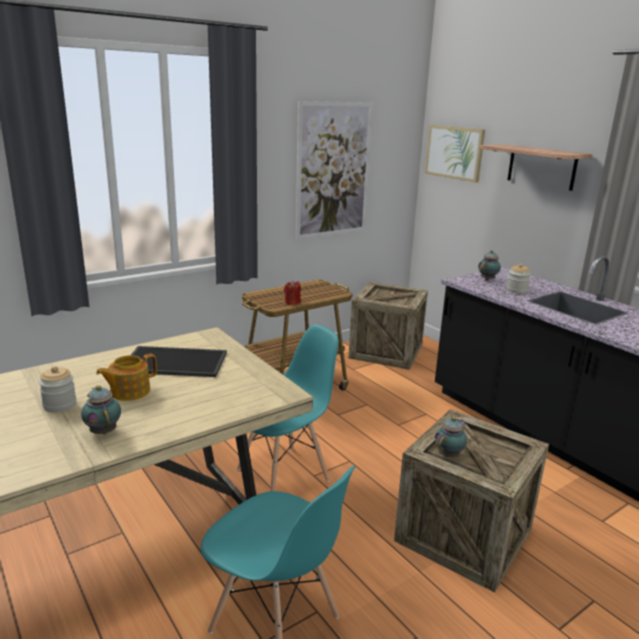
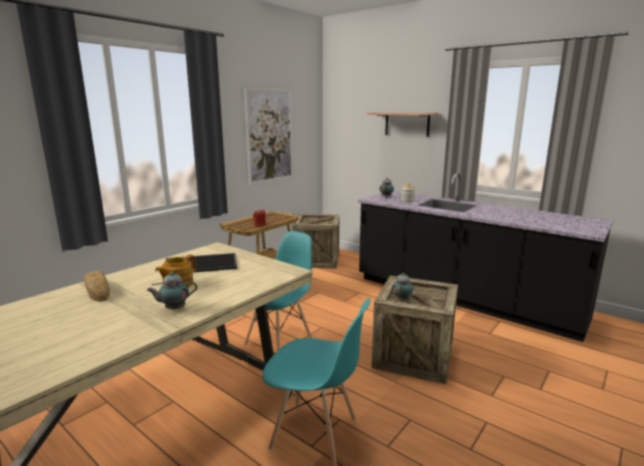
camera: 15 degrees left, 5 degrees down
jar [39,366,77,412] -> none
teapot [81,385,121,435] -> teapot turned 60 degrees counterclockwise [146,272,197,310]
picture [425,125,485,183] -> none
none -> bread [84,271,110,302]

